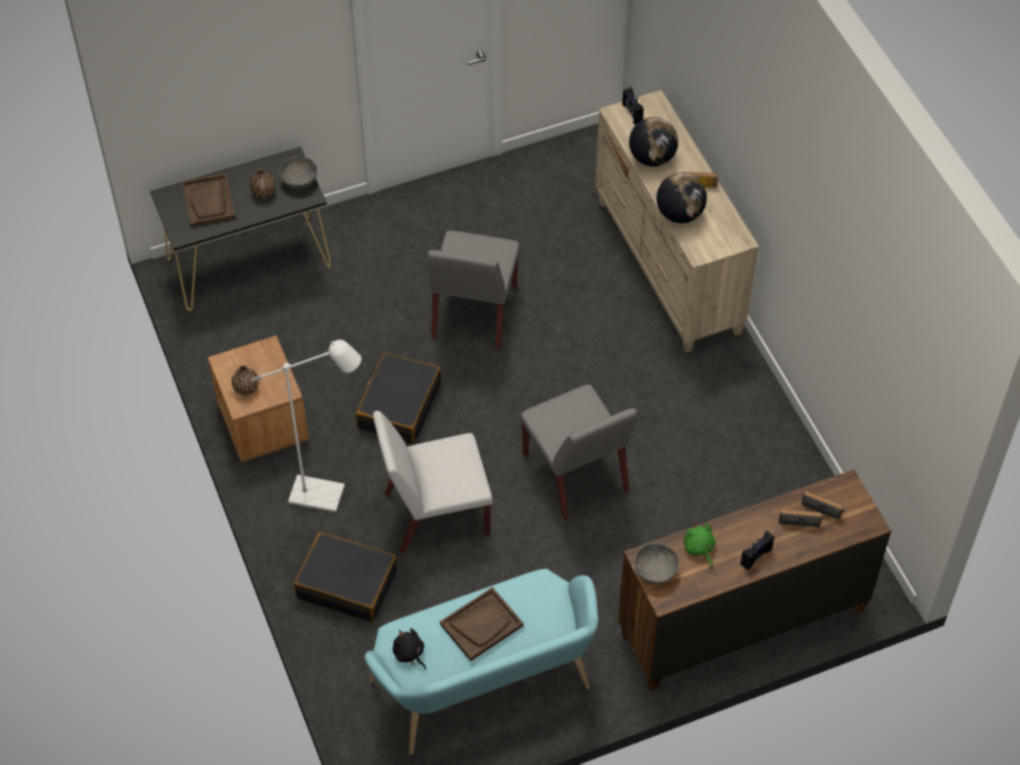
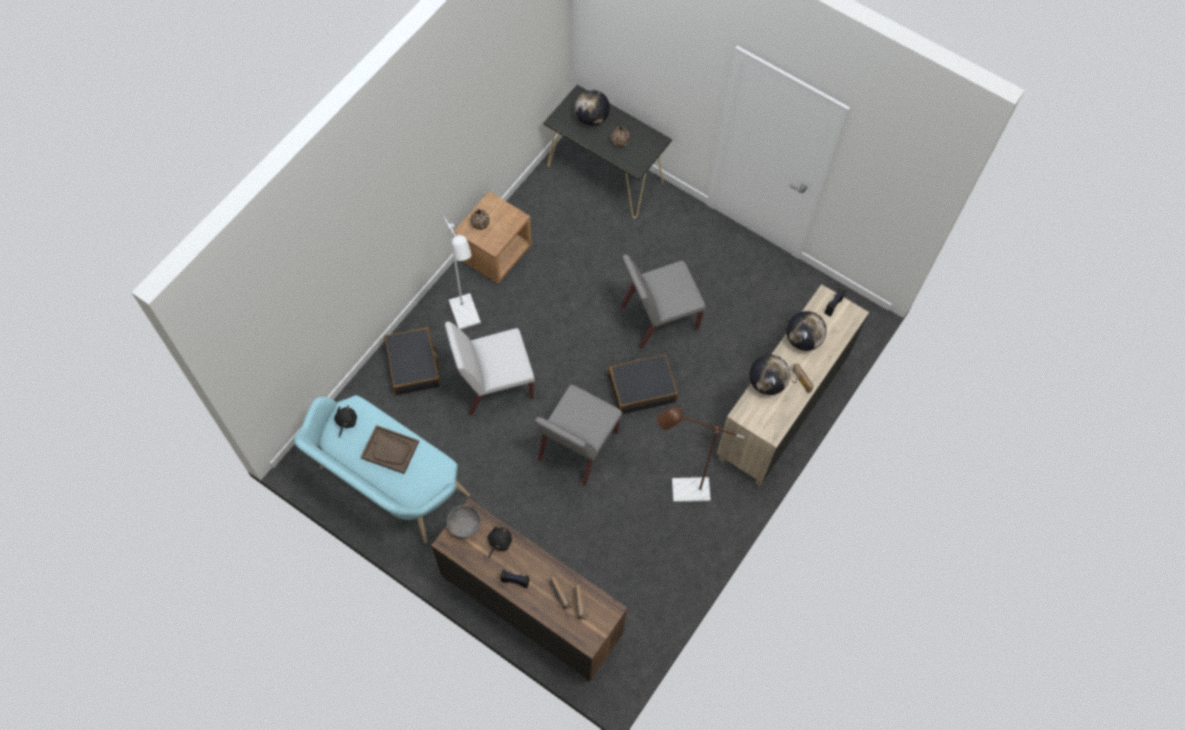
camera: 55 degrees right, 10 degrees up
brown tray [181,173,236,227] -> globe [575,90,610,126]
grey bowl [279,157,317,189] -> none
black suitcase [356,352,441,444] -> black suitcase moved to [608,354,678,414]
white chair [373,411,493,554] -> white chair turned 60 degrees counterclockwise [445,322,535,415]
green plush toy [684,522,716,567] -> black plush toy [488,526,512,558]
none -> brown floor lamp [657,407,744,502]

